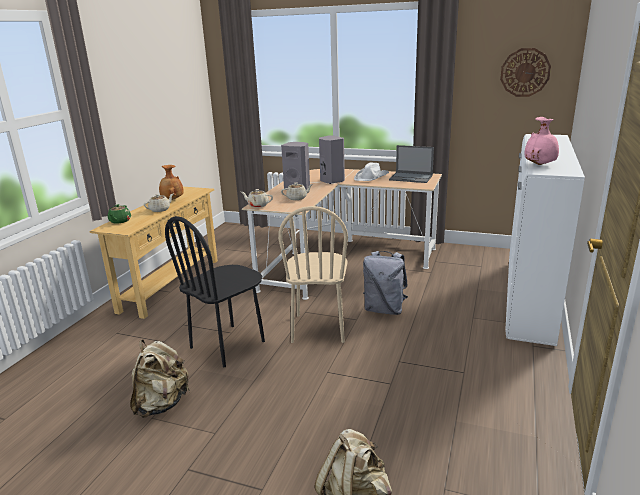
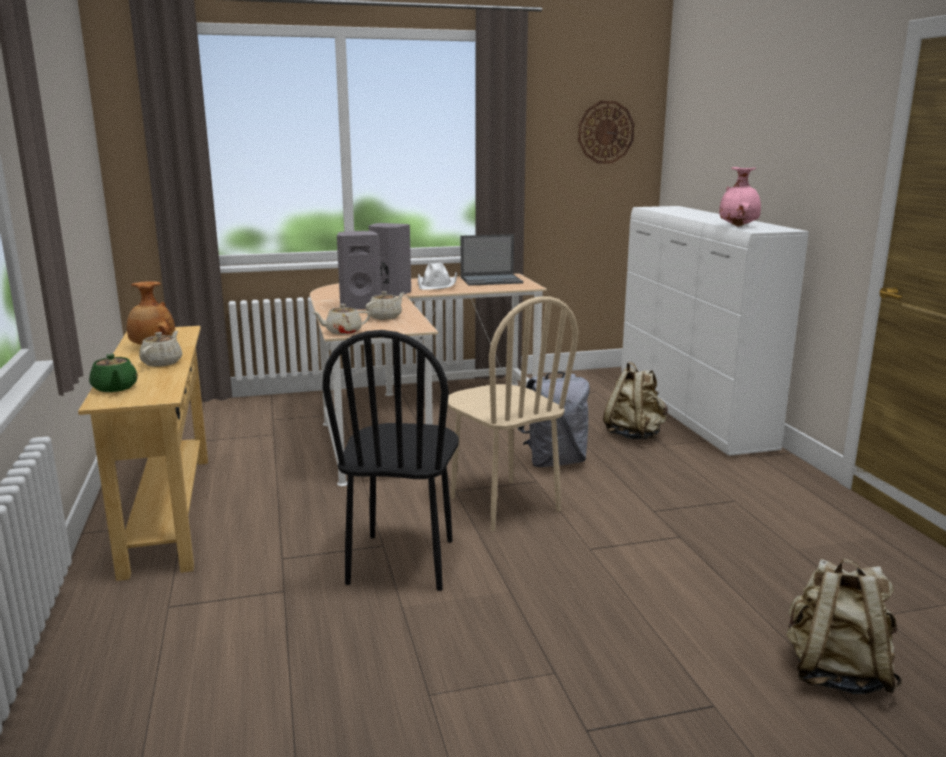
camera: 35 degrees left, 5 degrees down
beige backpack [130,339,190,418] -> beige backpack moved to [603,362,668,440]

